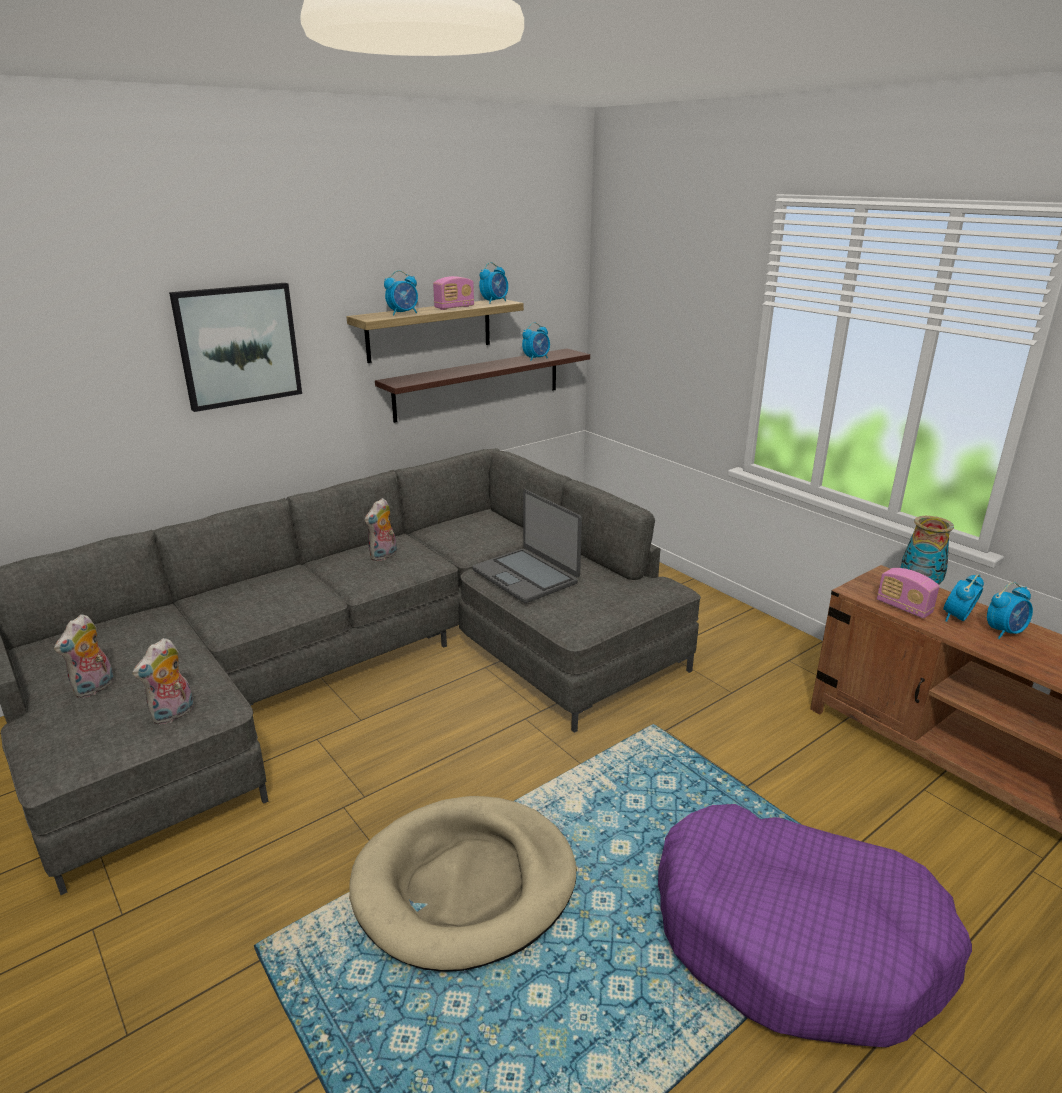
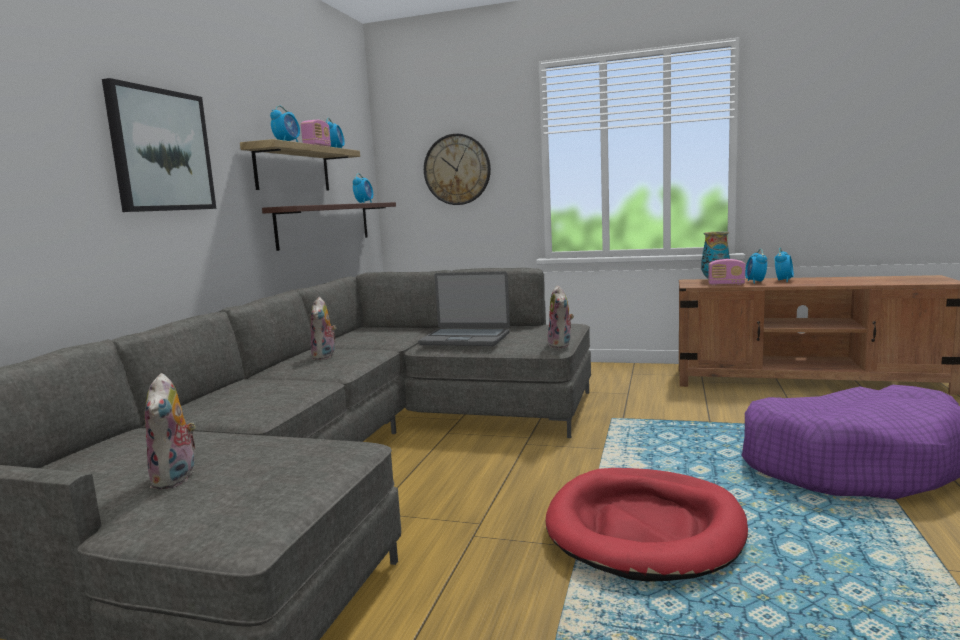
camera: 35 degrees left, 15 degrees down
plush toy [132,638,194,725] -> plush toy moved to [548,285,574,348]
beige dog bed [349,796,576,972] -> red dog bed [546,468,748,582]
none -> wall clock [424,134,491,205]

